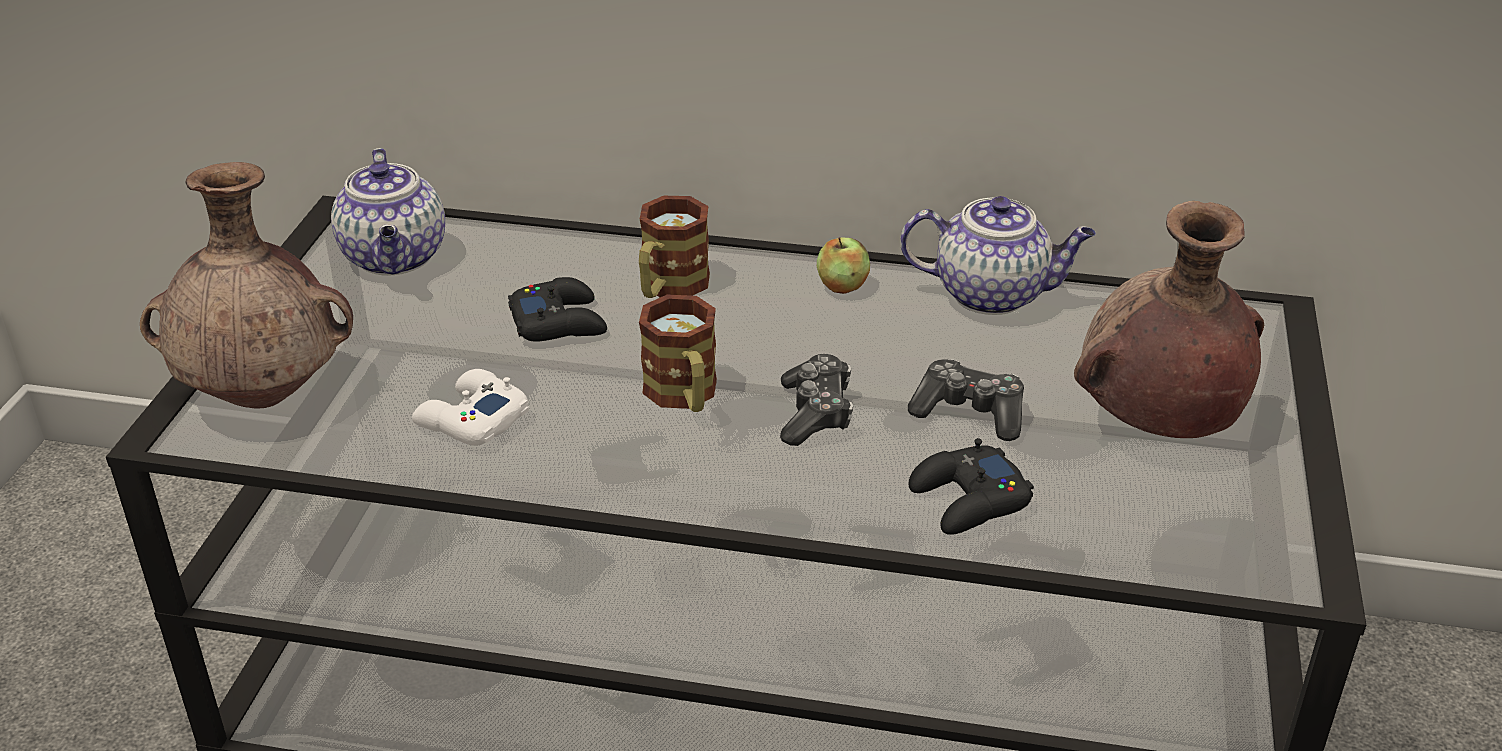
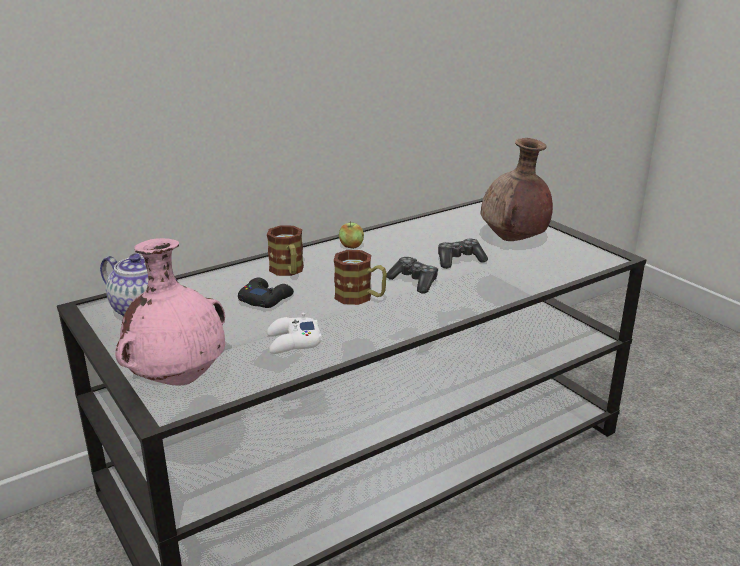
camera: 45 degrees left, 10 degrees down
brown vase [140,162,353,409] -> pink vase [115,238,225,385]
teapot [900,196,1096,315] -> none
black game controller [908,438,1034,535] -> none

